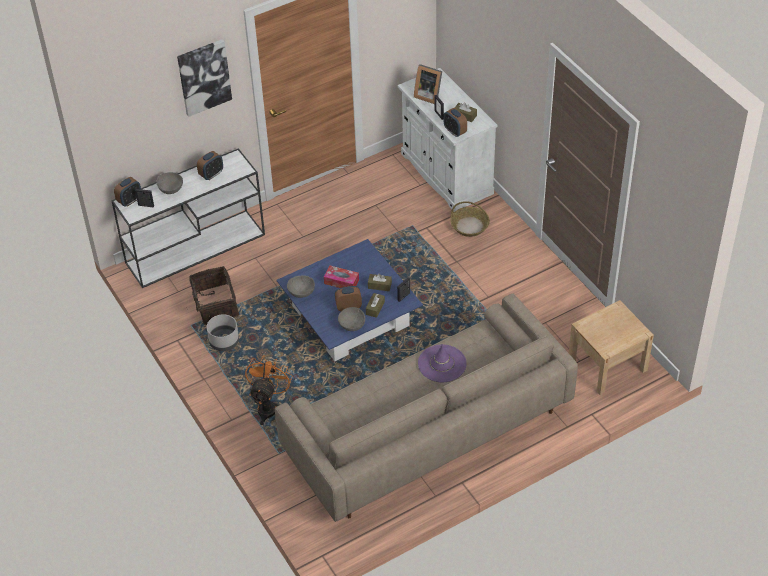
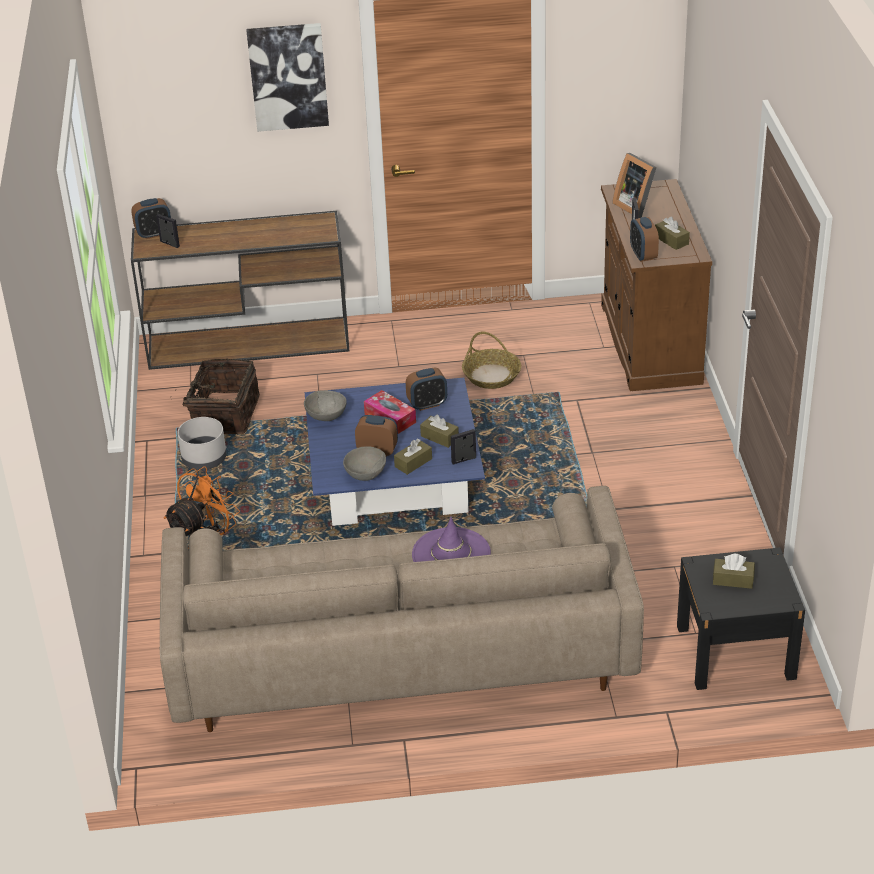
camera: 25 degrees right, 10 degrees down
white console table [111,148,265,288] -> brown console table [131,211,349,370]
grey bowl [156,172,183,194] -> none
alarm clock [197,151,223,180] -> alarm clock moved to [406,367,447,411]
white cabinet [398,68,497,212] -> brown cabinet [601,179,712,391]
basket [450,201,490,237] -> basket moved to [462,331,521,389]
beige nightstand [569,300,654,395] -> black nightstand [677,547,805,690]
none -> brown tissue box [713,554,755,589]

